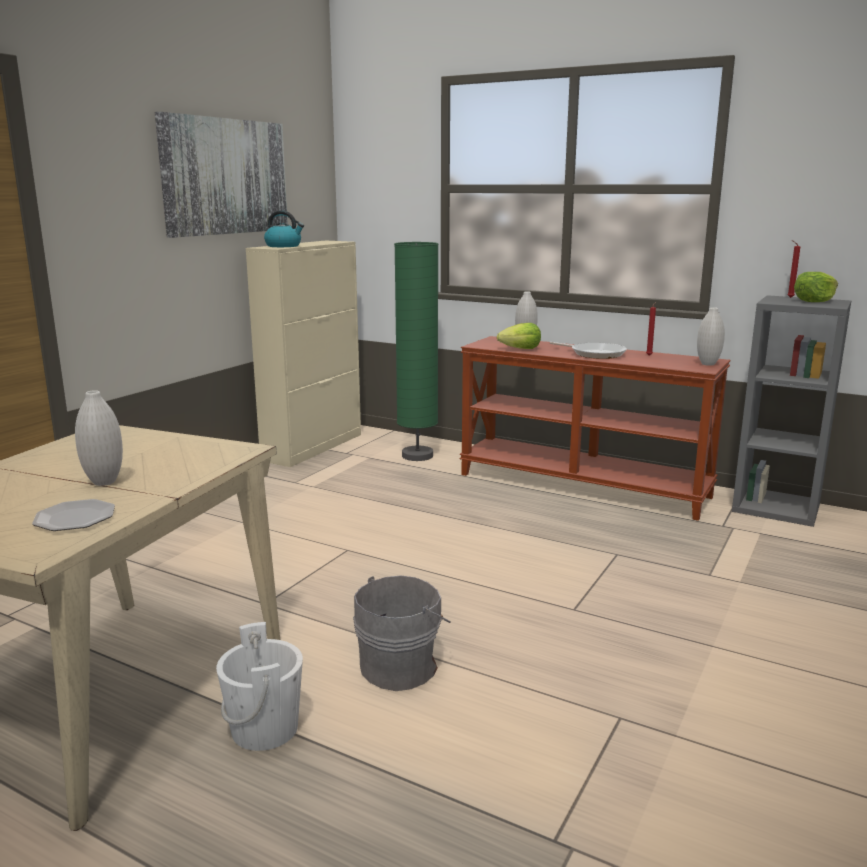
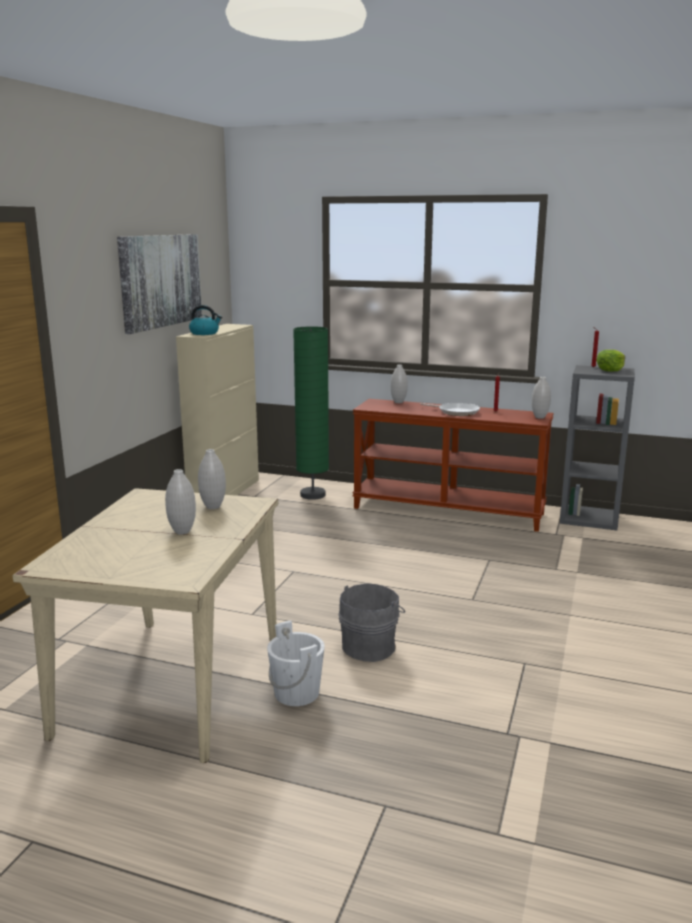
camera: 10 degrees left, 0 degrees up
plate [32,499,115,531] -> none
lettuce [497,323,541,349] -> none
none -> white vase [198,449,226,509]

